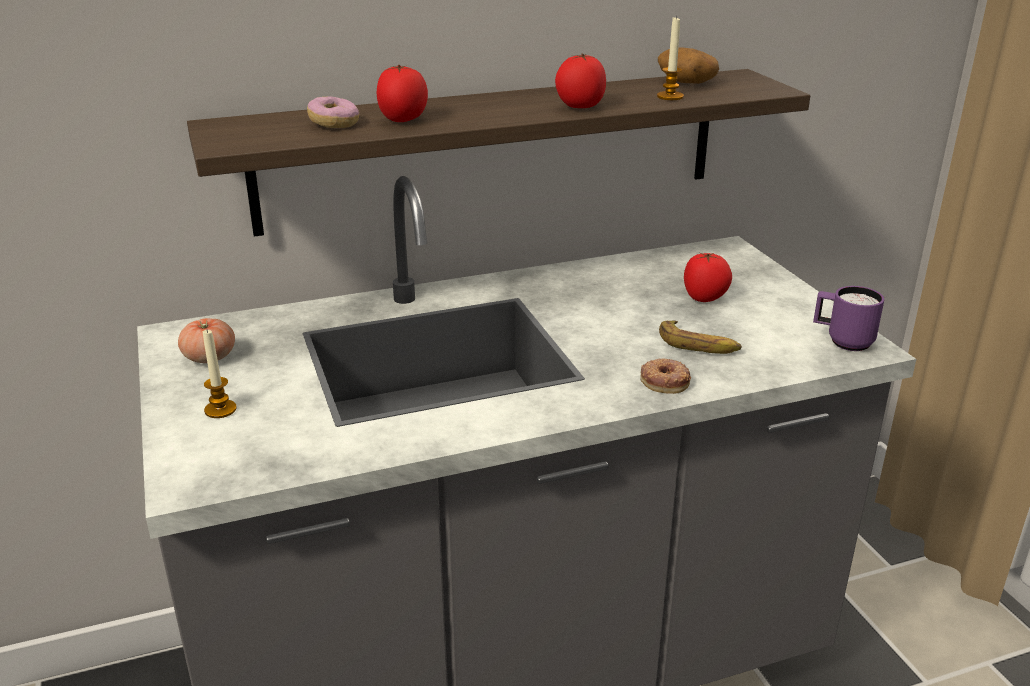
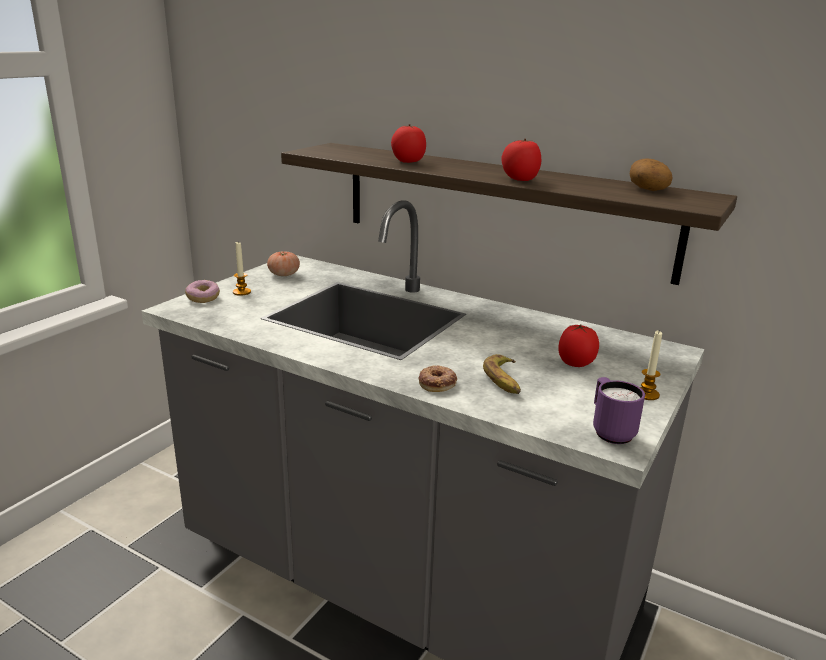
camera: 50 degrees right, 5 degrees down
donut [307,96,359,128] -> donut moved to [185,280,220,303]
candle [657,15,684,100] -> candle moved to [640,330,662,400]

